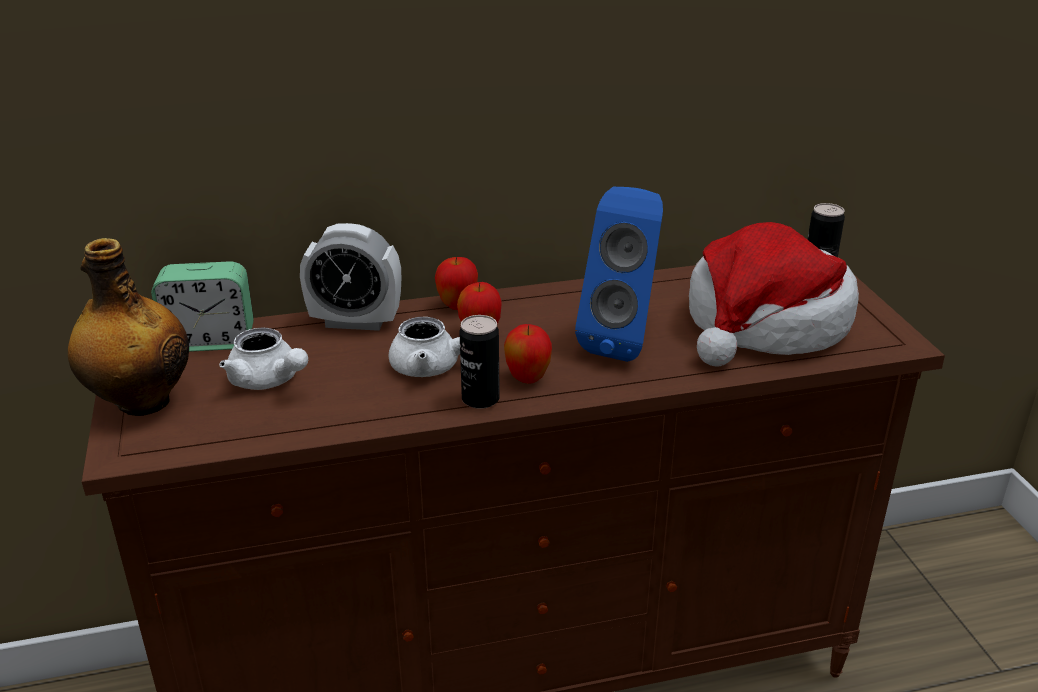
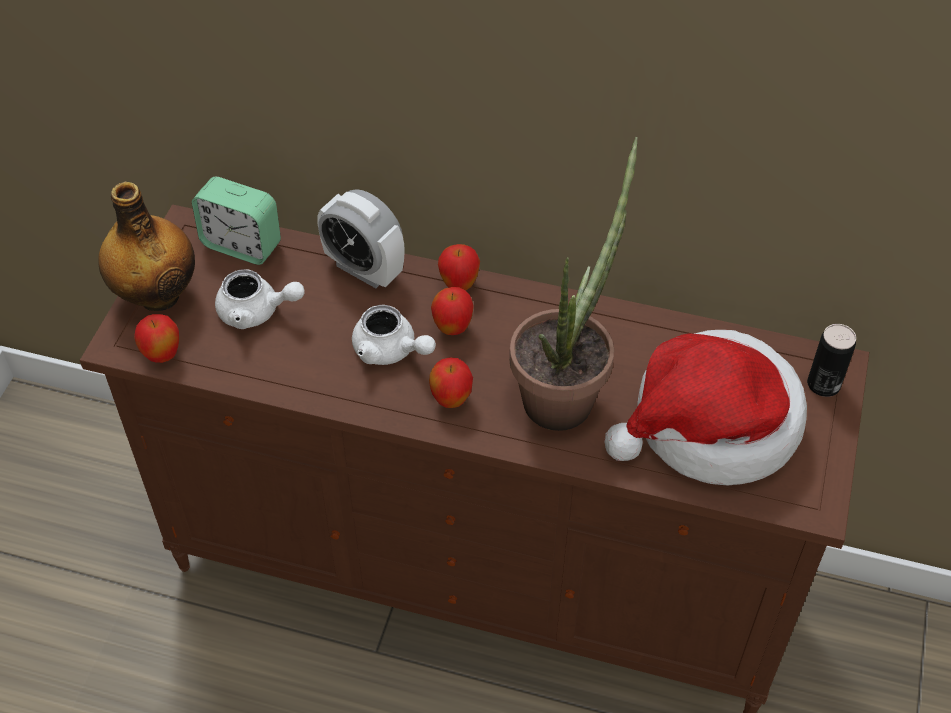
camera: 30 degrees right, 20 degrees up
white teapot [219,328,308,390] -> white teapot turned 60 degrees counterclockwise [215,269,305,329]
can [459,315,500,409] -> none
blue speaker [575,187,663,362] -> potted plant [509,137,638,431]
none -> apple [134,314,179,363]

